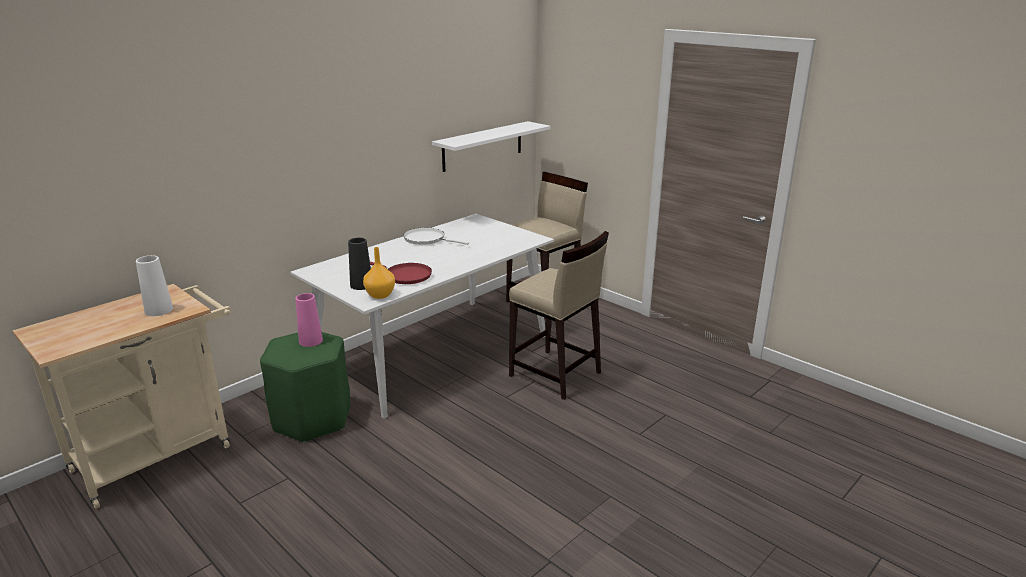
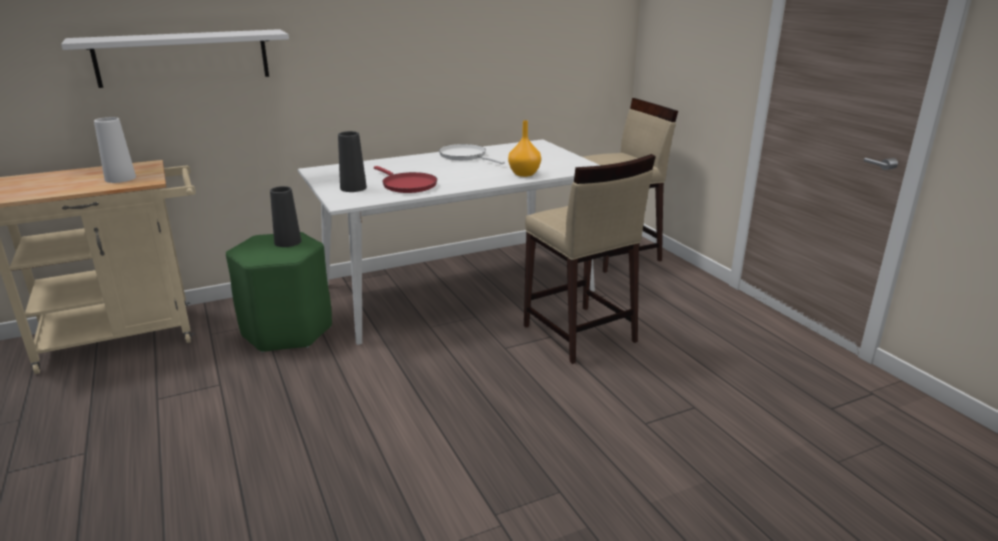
camera: 20 degrees right, 0 degrees up
pink vase [295,293,323,347] -> black vase [270,186,301,247]
orange vase [363,247,395,299] -> orange vase moved to [508,120,541,177]
white shelf [432,121,551,172] -> white shelf moved to [61,29,289,88]

